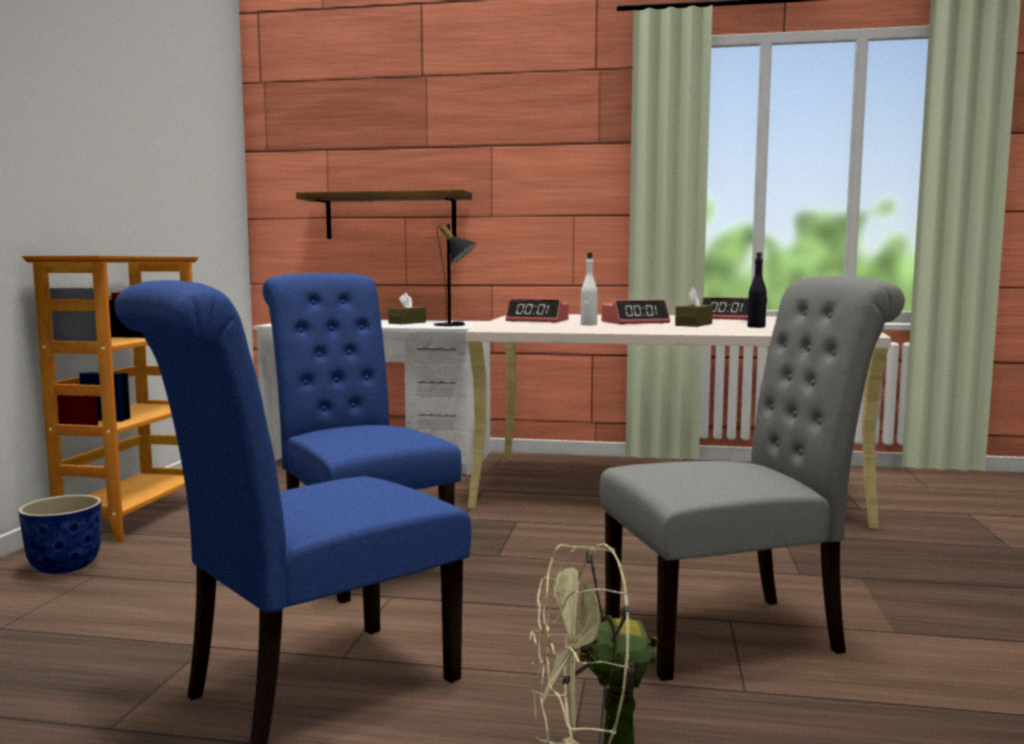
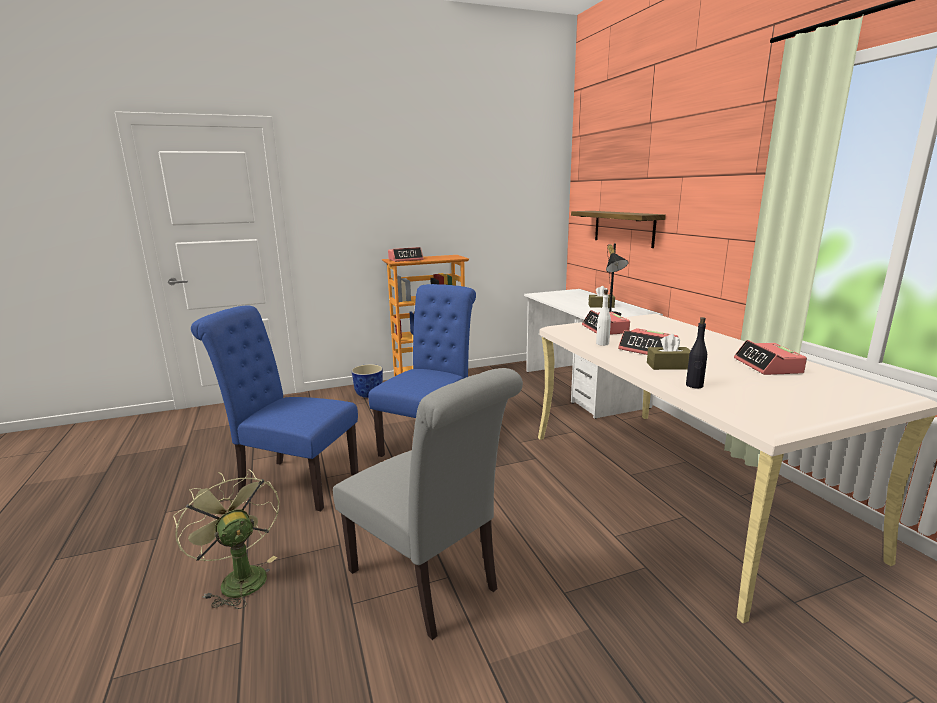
camera: 60 degrees right, 10 degrees up
none -> alarm clock [388,247,424,262]

